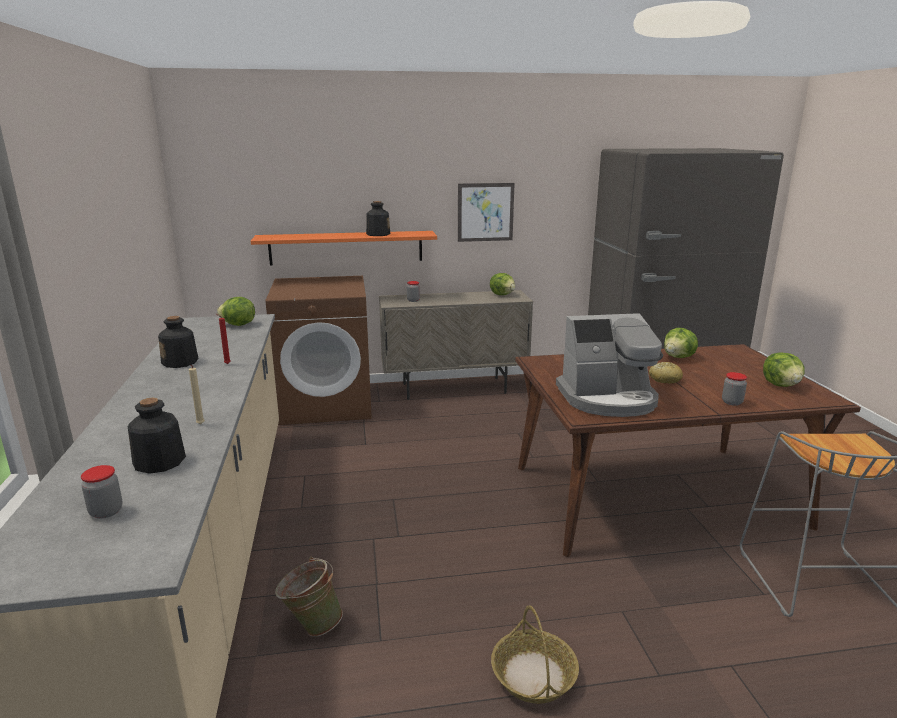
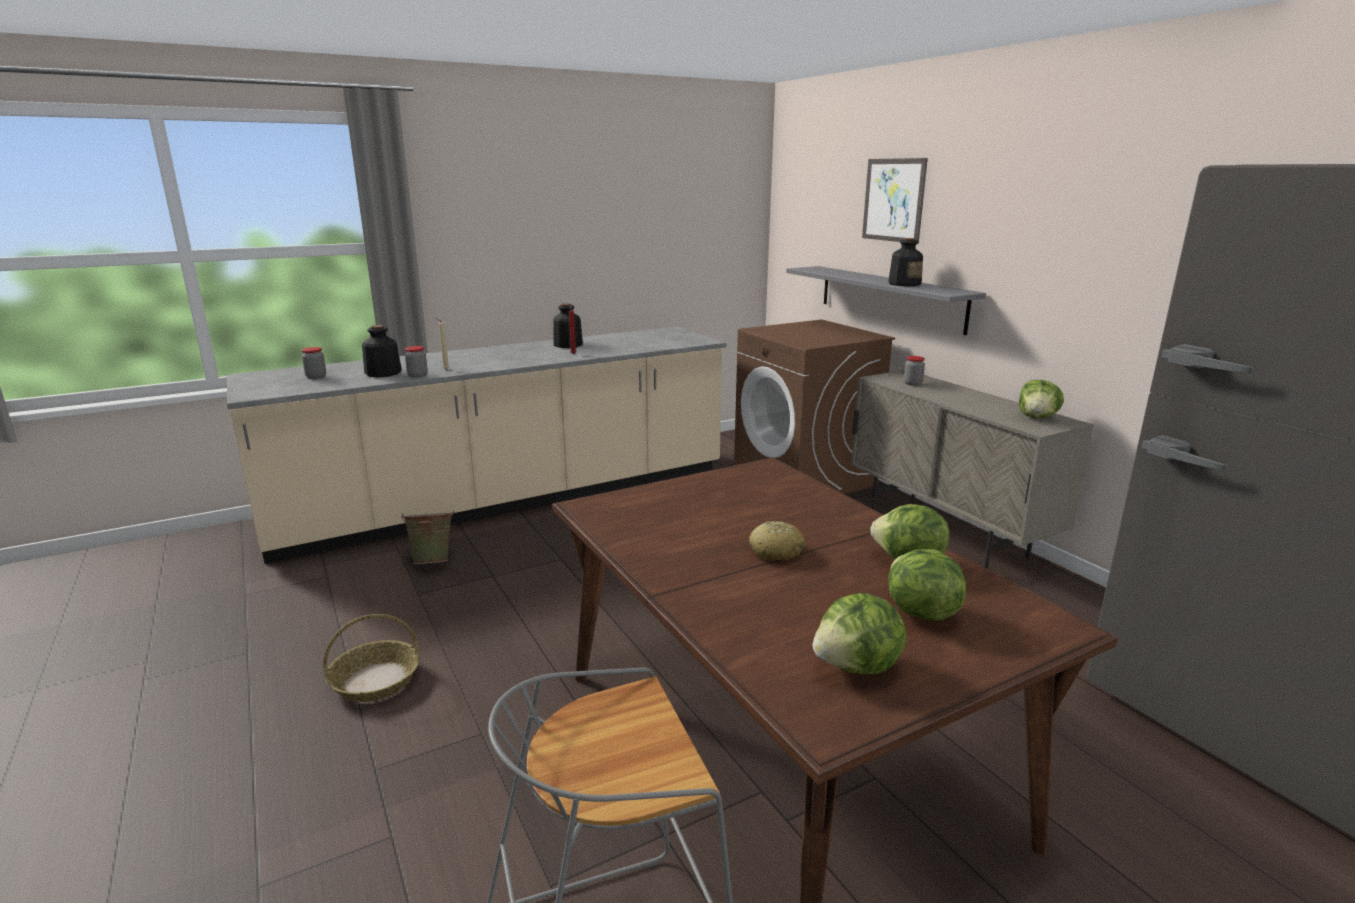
camera: 70 degrees right, 0 degrees up
lettuce [217,297,255,326] -> lettuce moved to [888,549,966,621]
orange shelf [251,231,437,266] -> grey shelf [786,266,986,335]
picture [458,183,515,242] -> picture moved to [862,158,928,244]
coffee machine [556,313,663,417] -> none
jar [722,372,747,406] -> jar moved to [405,346,428,378]

